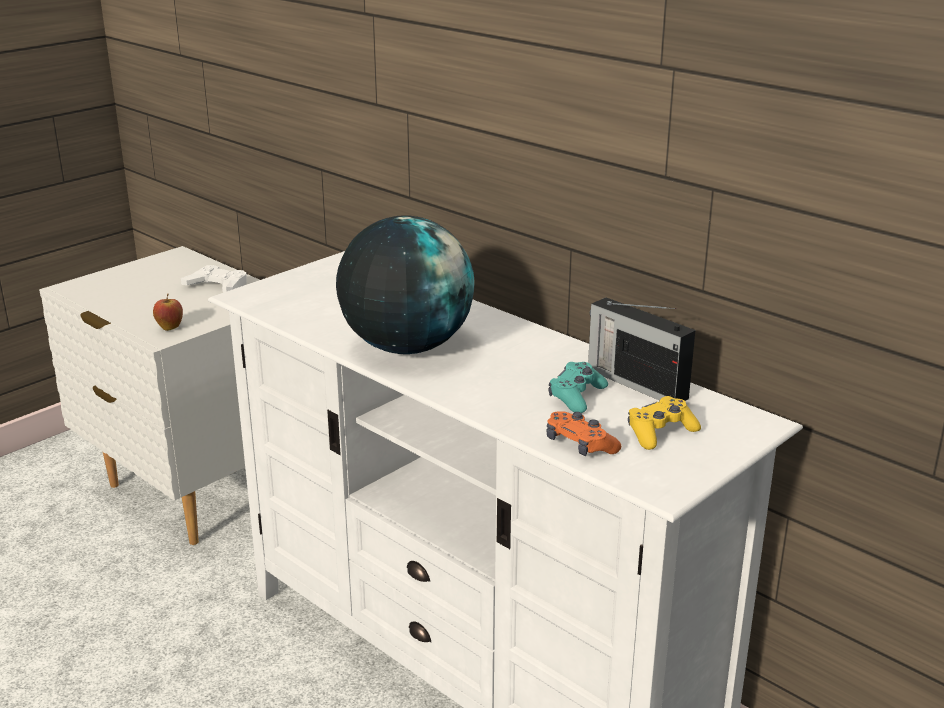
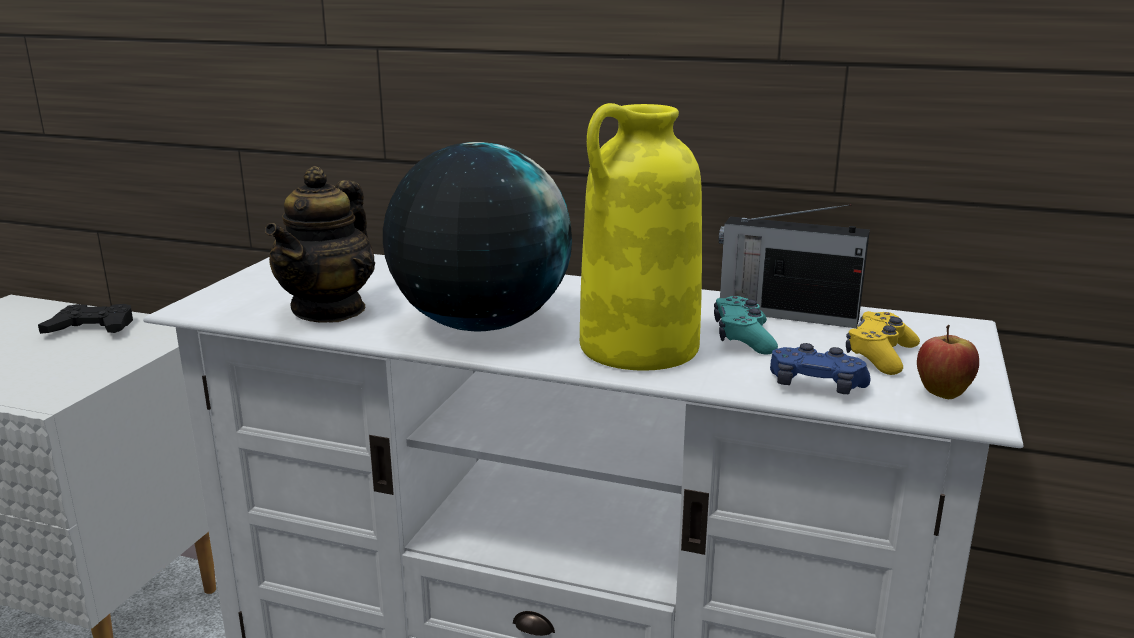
camera: 25 degrees left, 5 degrees down
apple [153,294,183,331] -> apple moved to [917,325,979,399]
white game controller [181,265,247,292] -> black game controller [38,304,133,334]
orange game controller [546,412,621,456] -> blue game controller [770,343,870,394]
none -> teapot [265,166,375,323]
none -> yellow vase [580,103,702,371]

